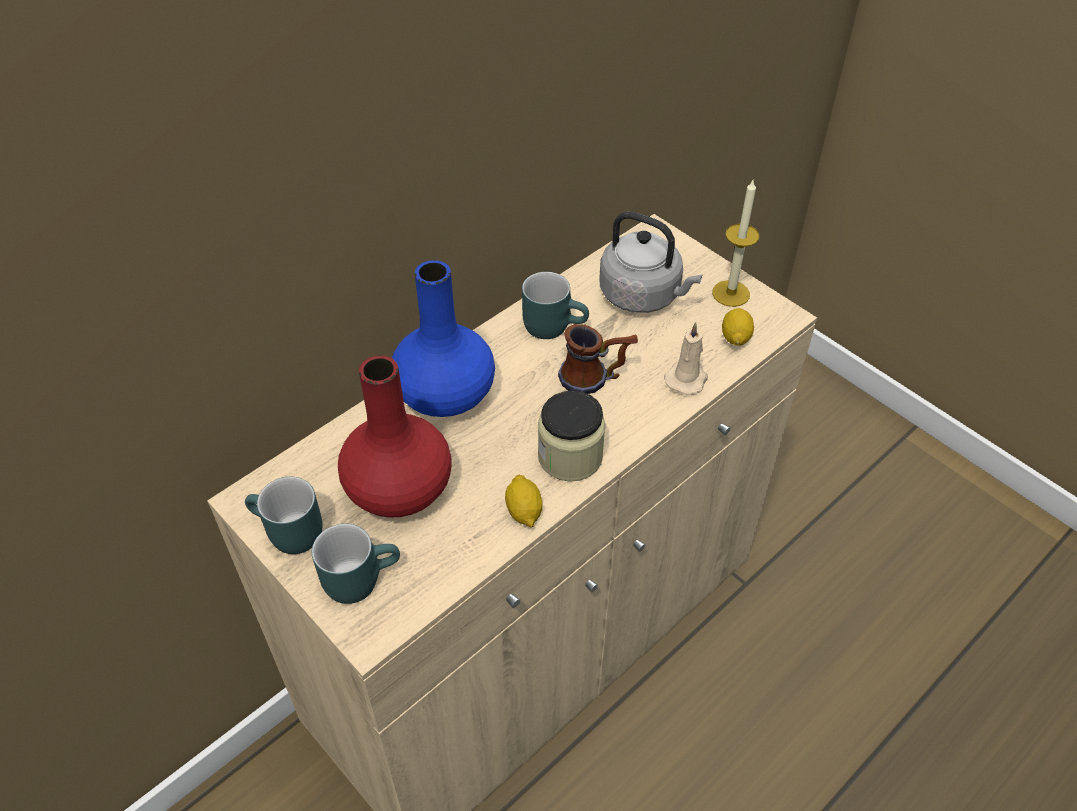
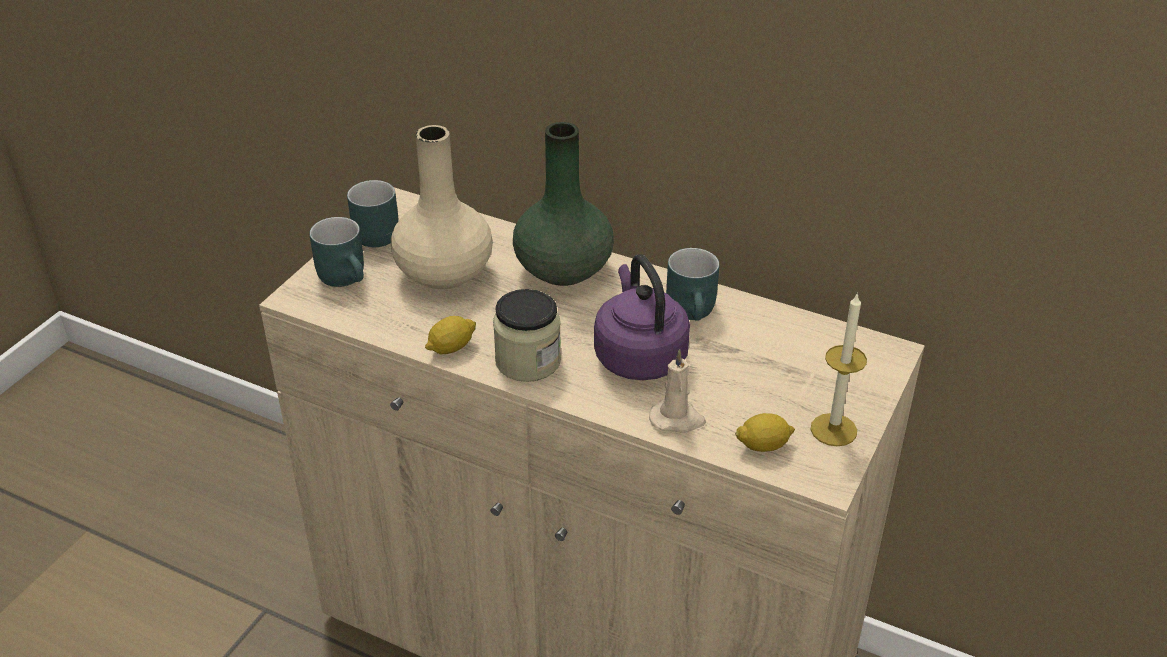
camera: 70 degrees right, 10 degrees down
red vase [338,355,452,518] -> beige vase [391,125,493,289]
blue vase [392,260,495,417] -> green vase [513,122,614,286]
mug [558,324,638,394] -> purple kettle [594,254,690,380]
grey kettle [599,211,703,313] -> none

